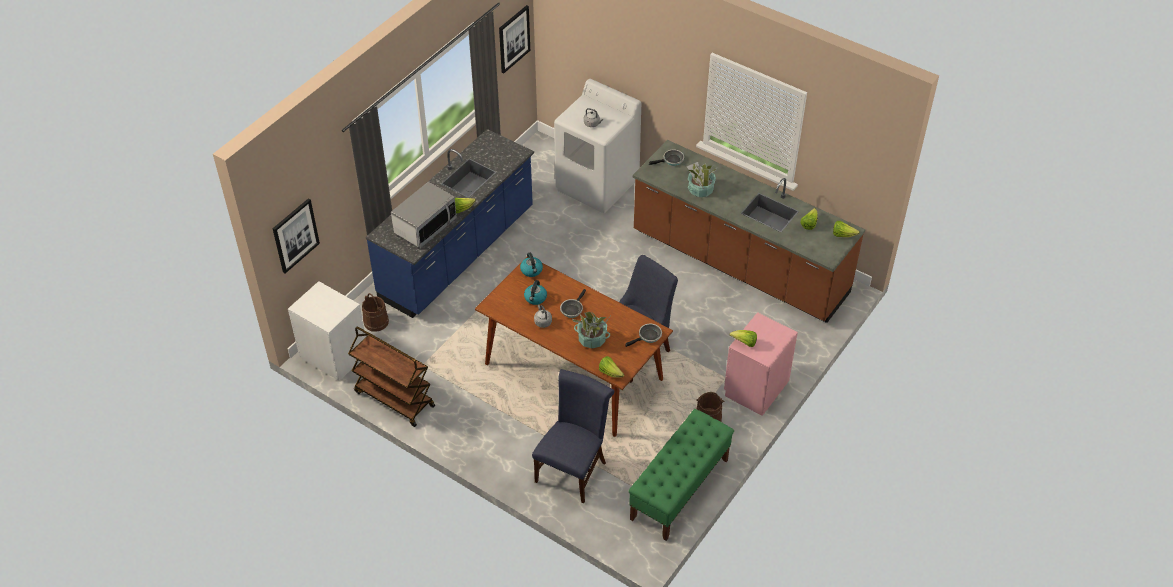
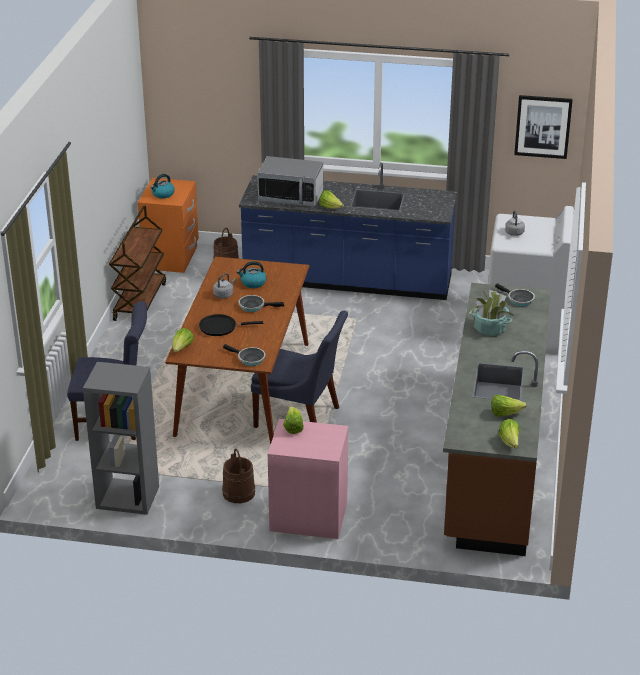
camera: 65 degrees right, 15 degrees down
picture [272,198,320,273] -> none
white nightstand [288,281,366,381] -> orange nightstand [138,178,199,273]
kettle [520,253,543,277] -> kettle moved to [150,174,175,199]
potted plant [572,312,610,348] -> black frying pan [199,314,263,336]
green bench [629,409,734,541] -> grey bookcase [83,362,159,515]

